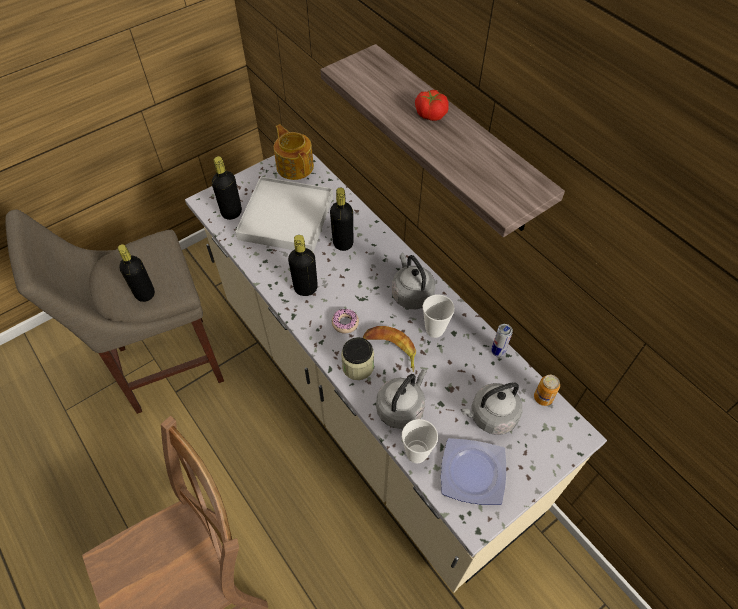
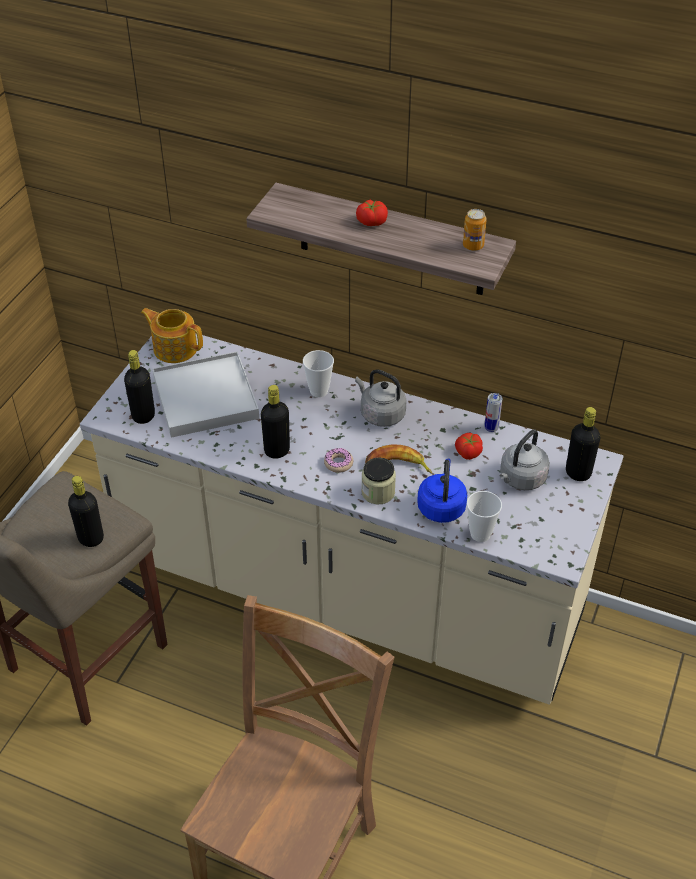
camera: 30 degrees left, 10 degrees down
black bottle [330,188,353,251] -> black bottle moved to [566,407,600,481]
grey kettle [376,369,427,429] -> blue kettle [417,459,467,523]
cup [423,295,455,338] -> cup moved to [303,350,334,397]
plate [441,438,506,505] -> none
can [534,375,560,406] -> can moved to [463,209,486,251]
none -> tomato [455,433,483,460]

